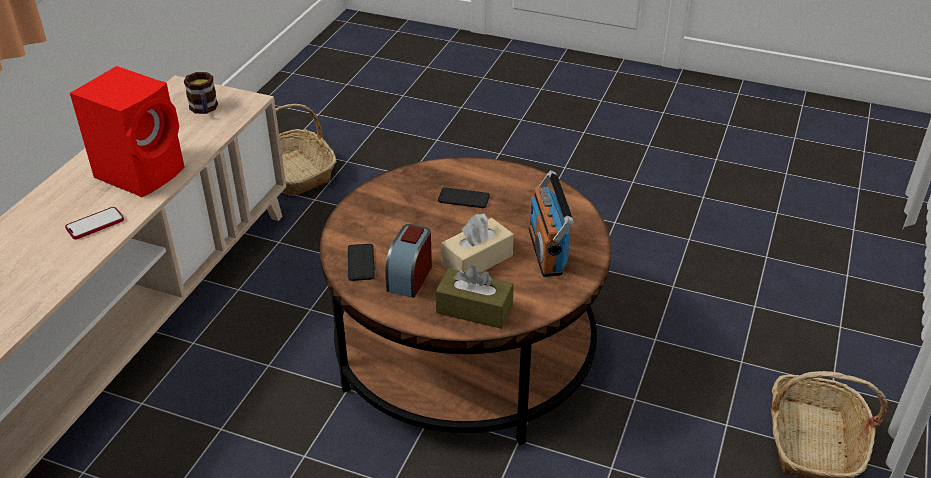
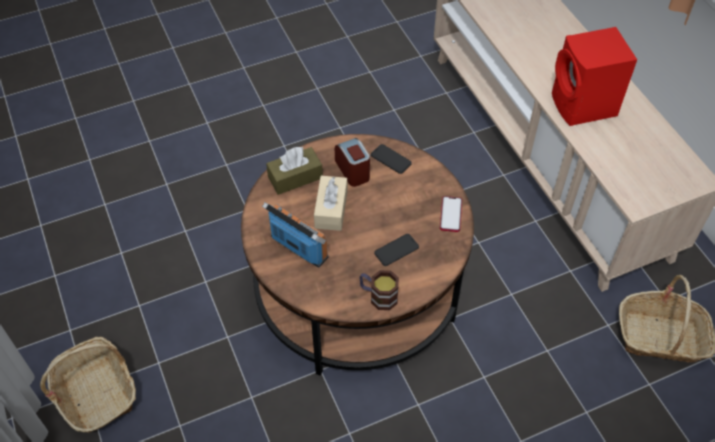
camera: 135 degrees right, 15 degrees up
phone [65,207,124,240] -> phone moved to [440,196,462,232]
mug [184,72,218,114] -> mug moved to [359,270,399,310]

